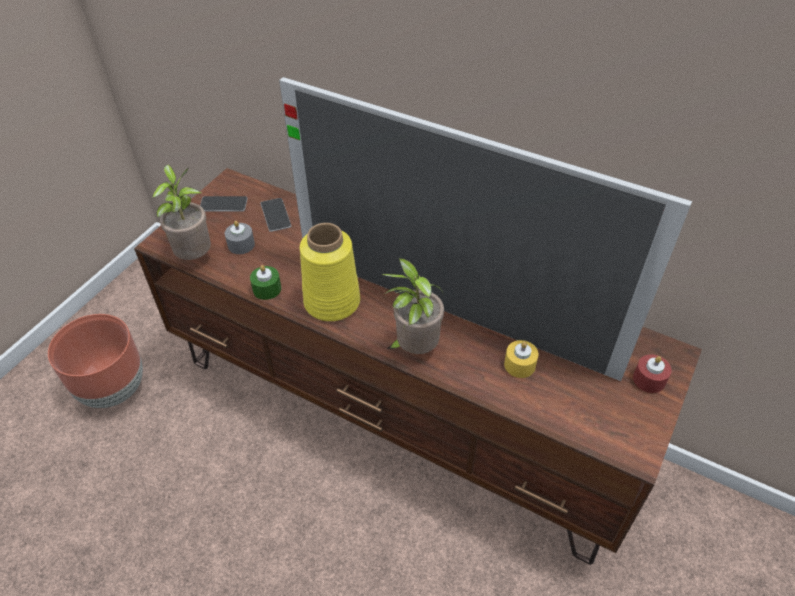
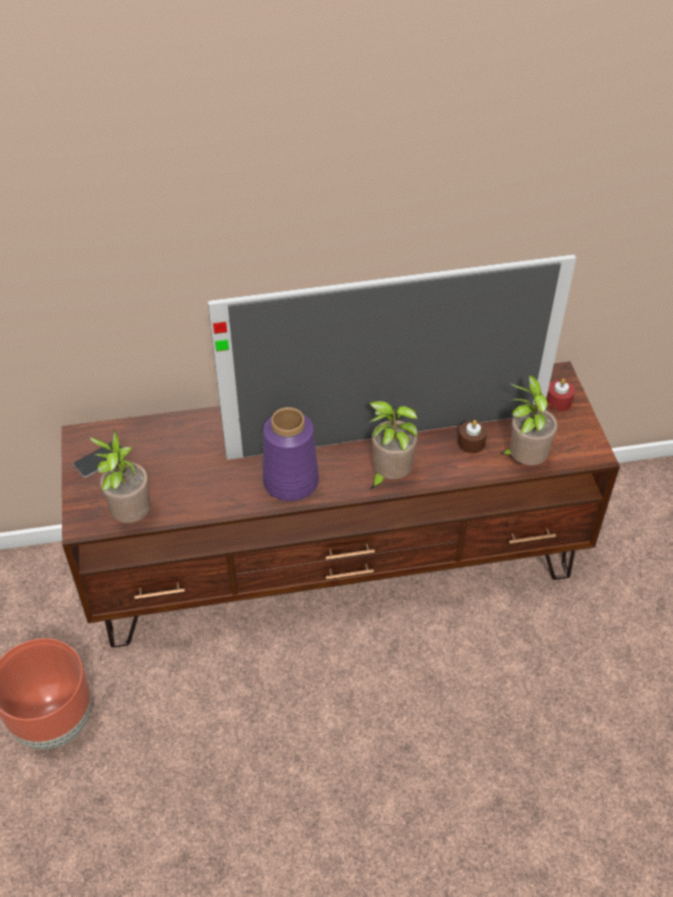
camera: 40 degrees left, 0 degrees up
grey candle [225,221,255,254] -> none
green candle [250,265,281,300] -> none
phone [261,198,291,232] -> none
yellow vase [300,223,360,321] -> purple vase [263,407,319,501]
yellow candle [504,340,538,378] -> brown candle [458,420,487,453]
none -> potted plant [500,374,558,465]

